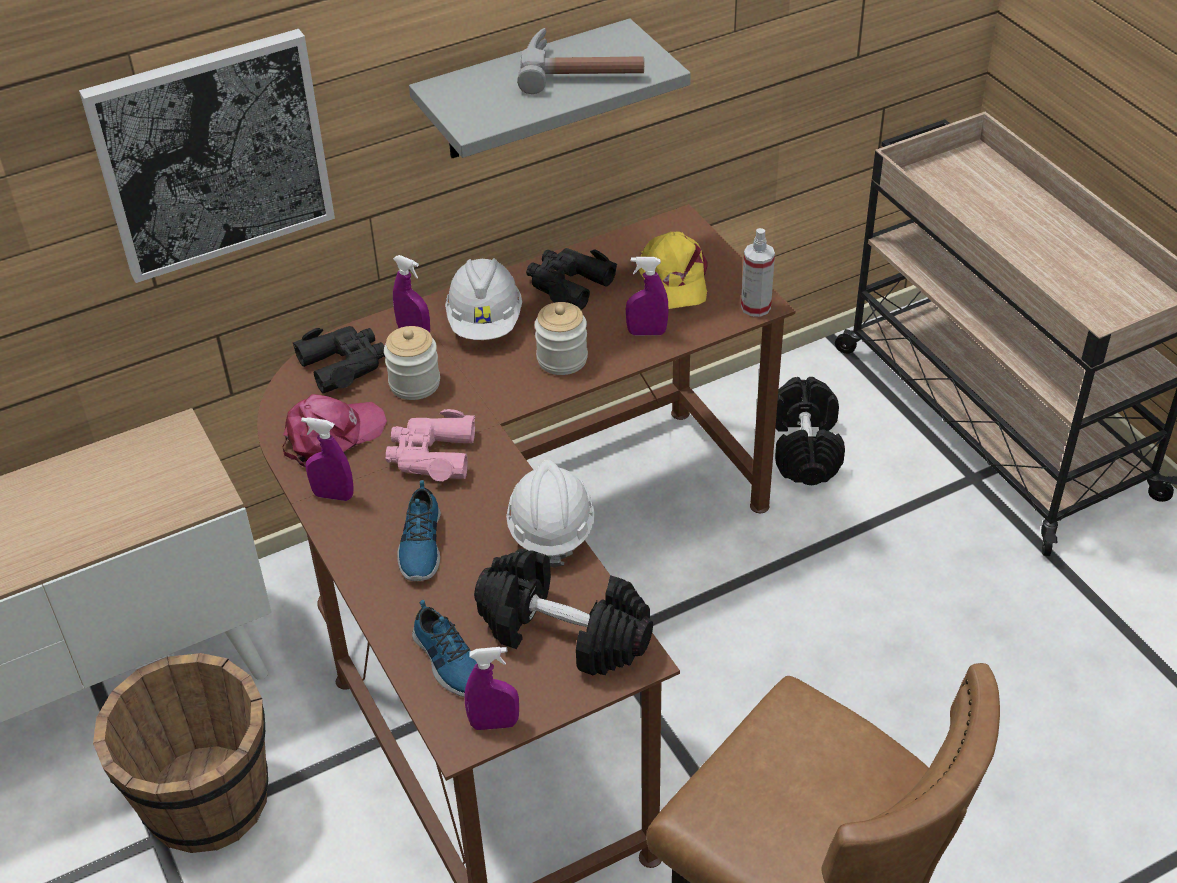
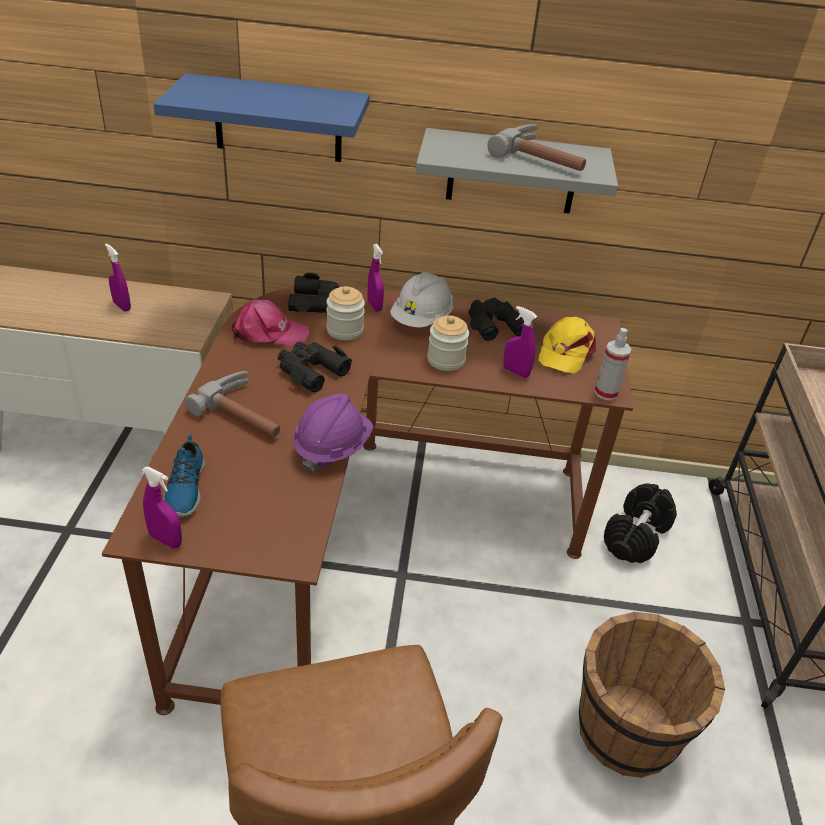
camera: 30 degrees right, 5 degrees down
picture [79,29,335,283] -> blue shelf [154,73,370,162]
brown bucket [93,653,268,853] -> brown bucket moved to [579,612,725,778]
purple spray bottle [301,417,353,501] -> purple spray bottle moved to [105,243,131,312]
pink binoculars [385,409,475,481] -> black binoculars [278,342,352,393]
shoe [397,480,441,581] -> hammer [185,371,280,437]
black dumbbell [474,549,653,676] -> none
white hard hat [506,460,595,568] -> purple hard hat [293,394,374,472]

